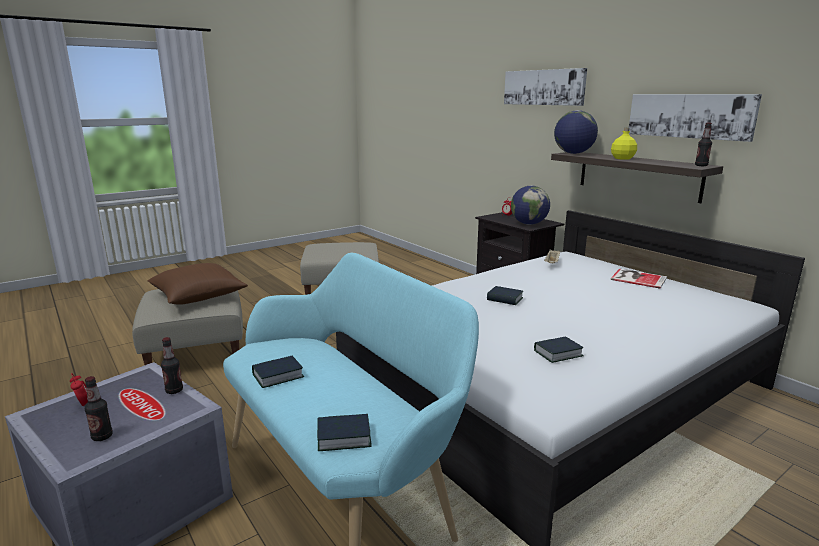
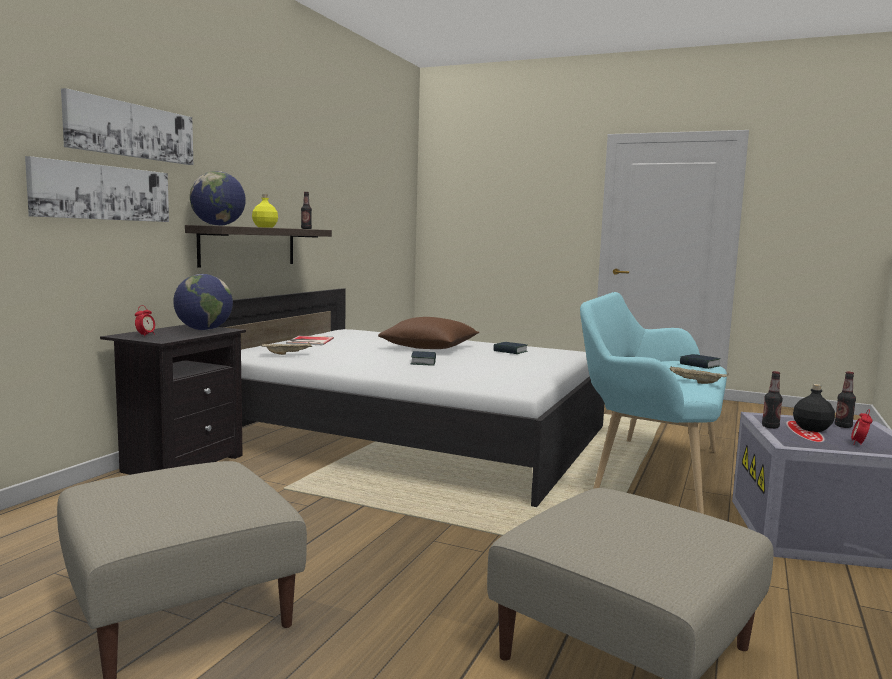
camera: 120 degrees left, 10 degrees down
brown pillow [147,263,248,305] -> brown pillow moved to [378,317,479,349]
book [252,356,304,388] -> beige tray [669,366,728,384]
picture [629,94,762,142] -> picture moved to [25,156,169,222]
none -> black bottle [793,384,835,432]

